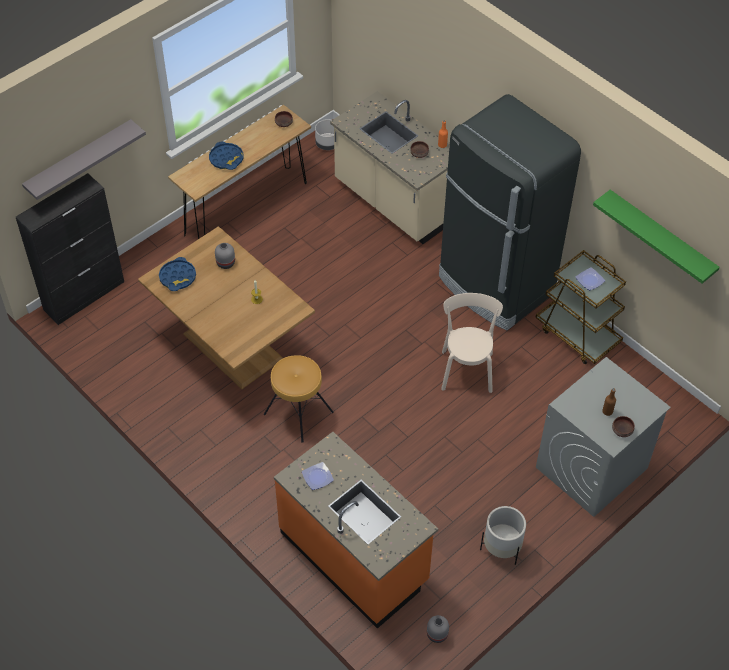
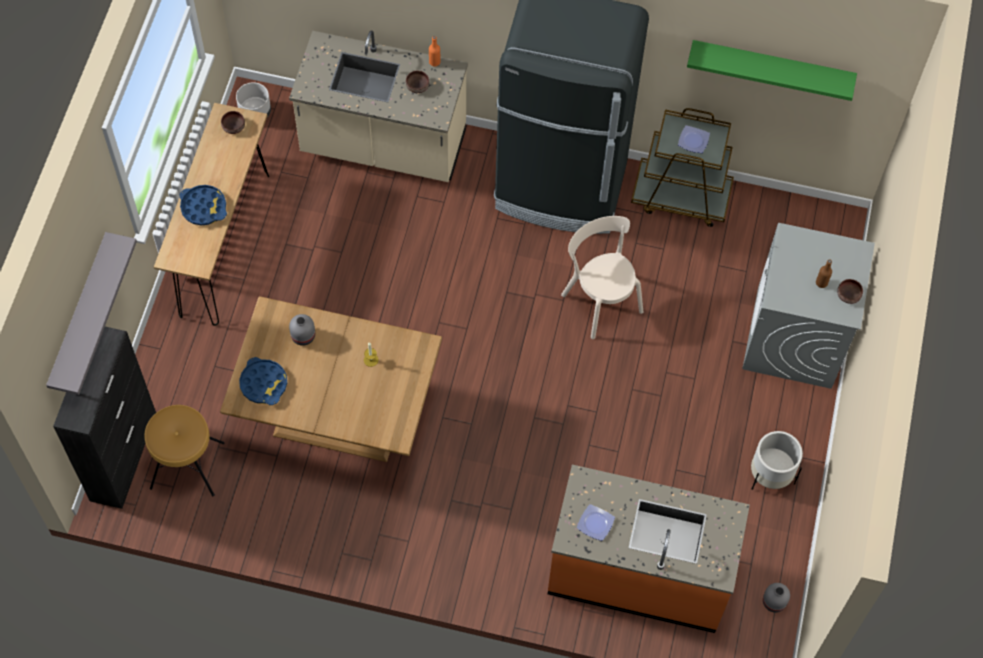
camera: 35 degrees left, 10 degrees up
brown stool [264,355,334,443] -> brown stool moved to [144,405,224,496]

